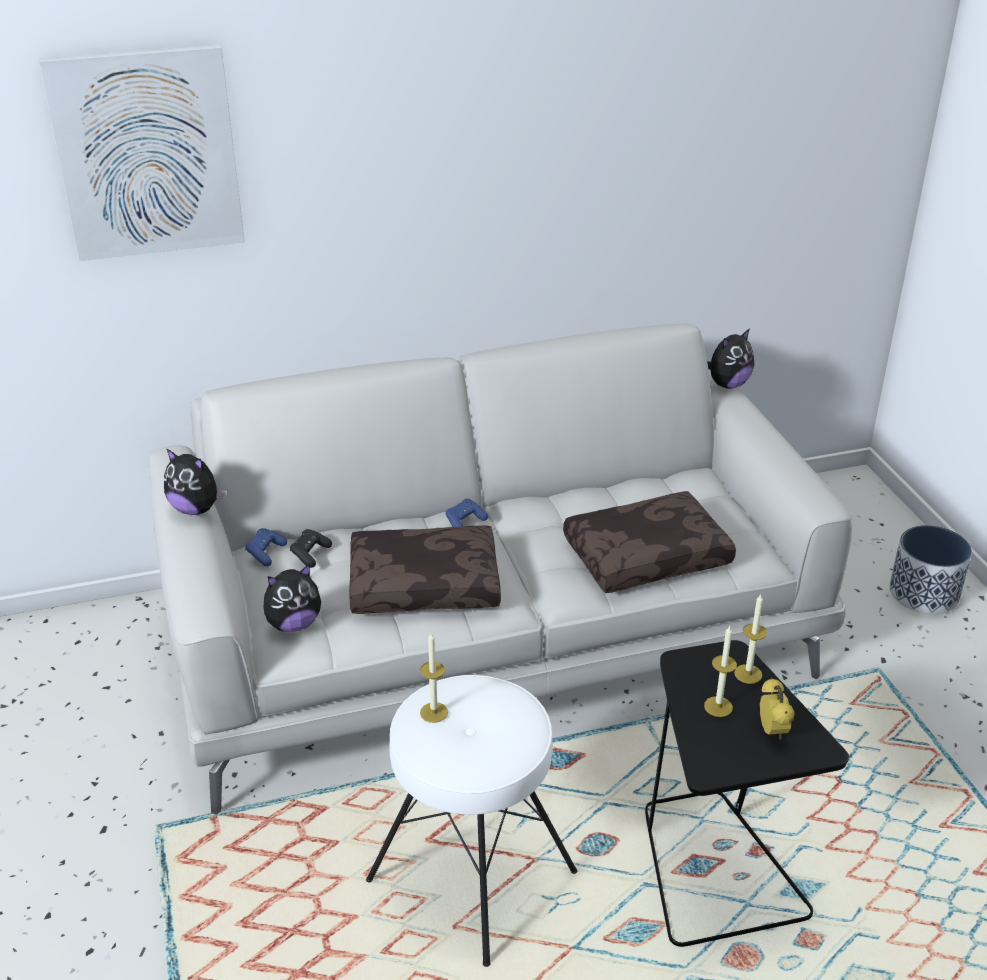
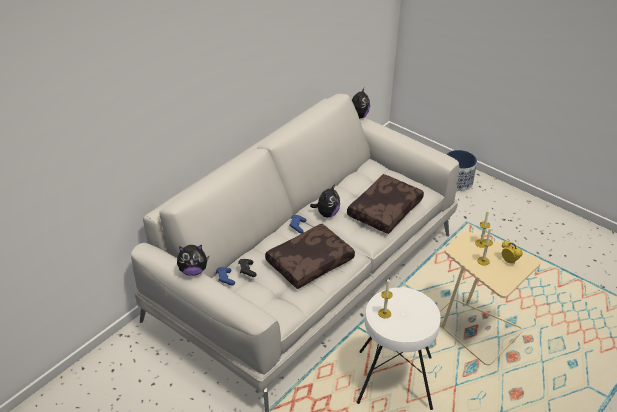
camera: 35 degrees left, 5 degrees up
picture [39,45,245,261] -> none
plush toy [263,564,321,632] -> plush toy moved to [310,184,340,217]
black side table [645,640,849,947] -> beige side table [439,231,541,365]

